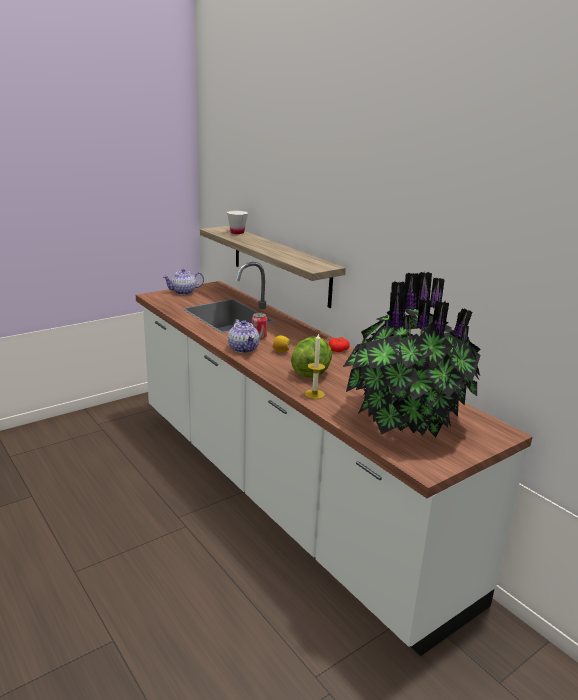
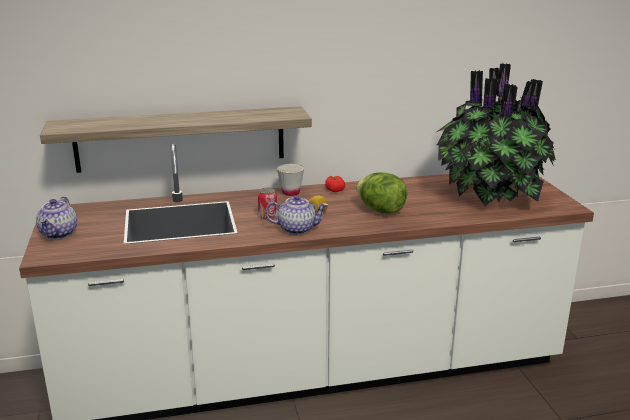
camera: 65 degrees left, 0 degrees up
white cup [227,211,248,234] -> white cup moved to [277,164,304,196]
candle [305,333,325,399] -> none

